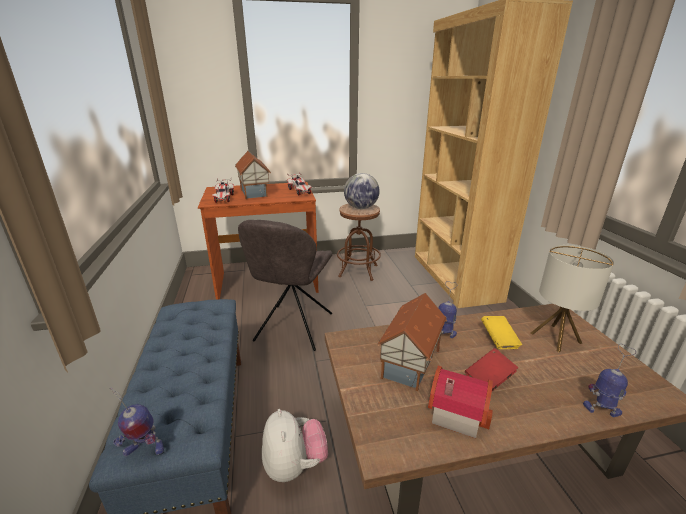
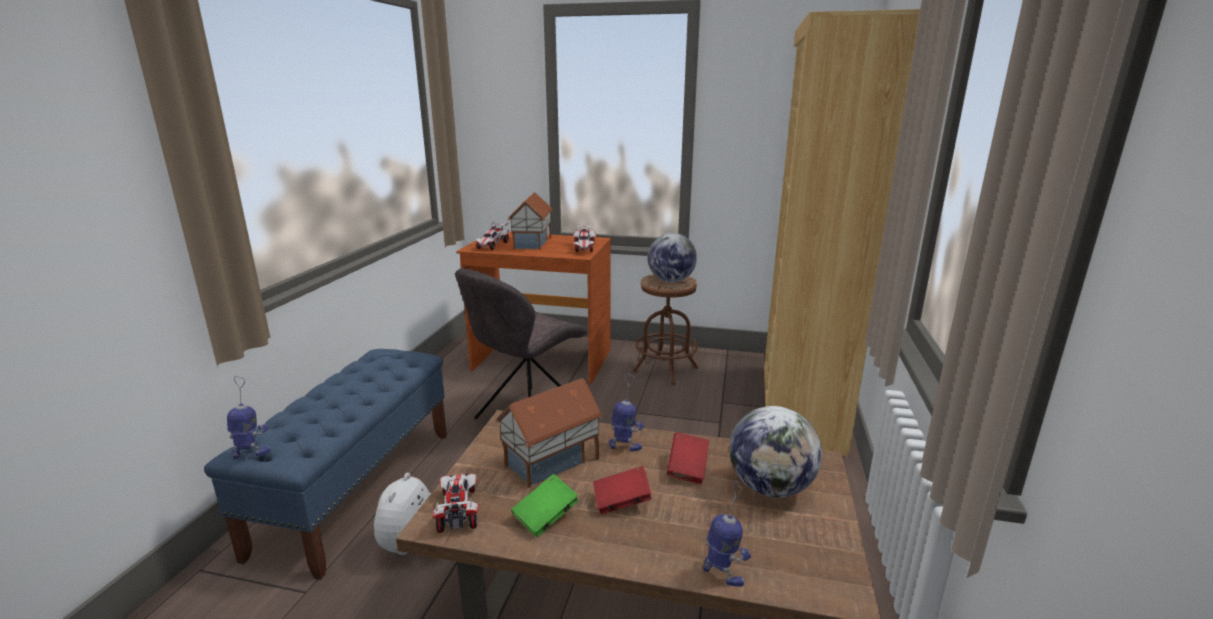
camera: 25 degrees right, 5 degrees down
toy robot [110,387,164,456] -> toy robot turned 150 degrees clockwise [227,376,271,459]
toy house [428,366,493,438] -> green book [511,474,579,537]
yellow book [481,316,522,349] -> red book [667,432,709,484]
table lamp [531,245,614,353] -> globe [729,406,822,498]
none -> toy car [432,473,480,533]

